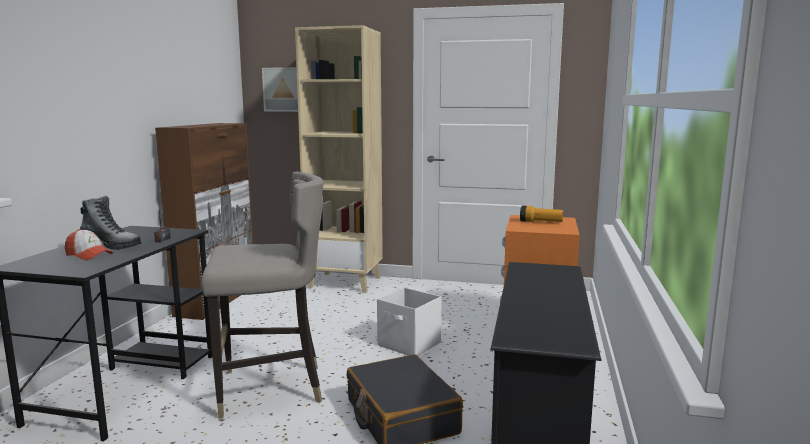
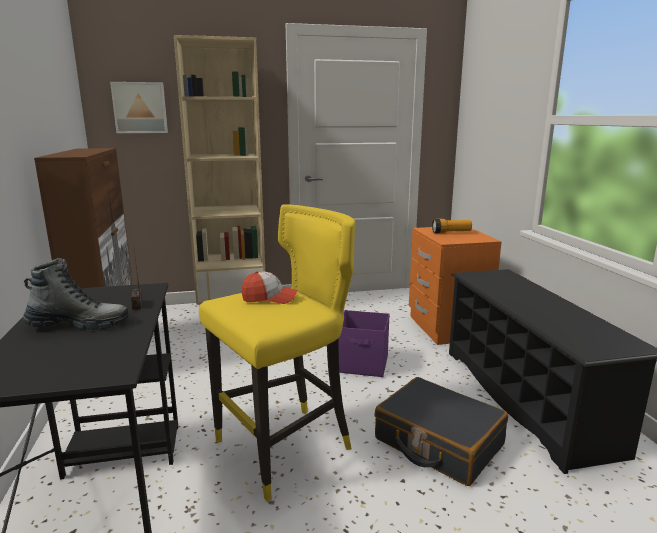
camera: 25 degrees left, 5 degrees up
cap [65,229,113,260] -> cap moved to [242,271,297,304]
grey stool [201,172,324,418] -> yellow stool [199,204,355,502]
white storage box [377,287,442,356] -> purple storage box [338,310,389,377]

